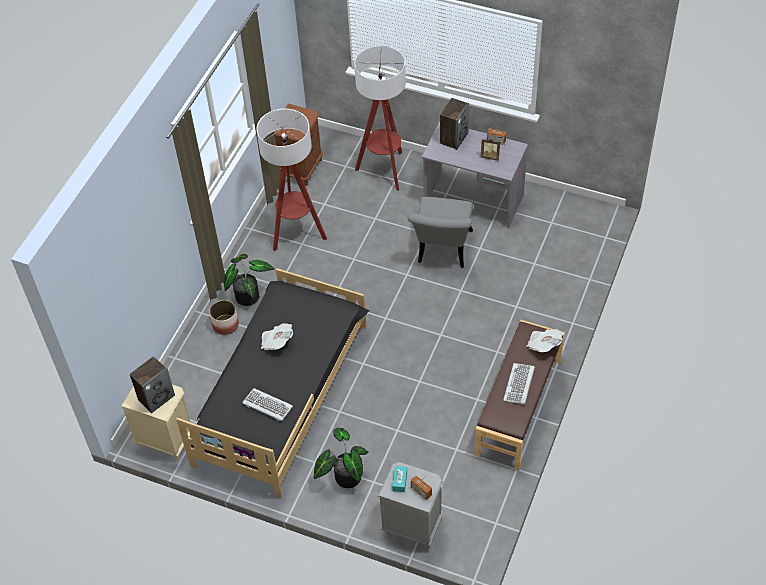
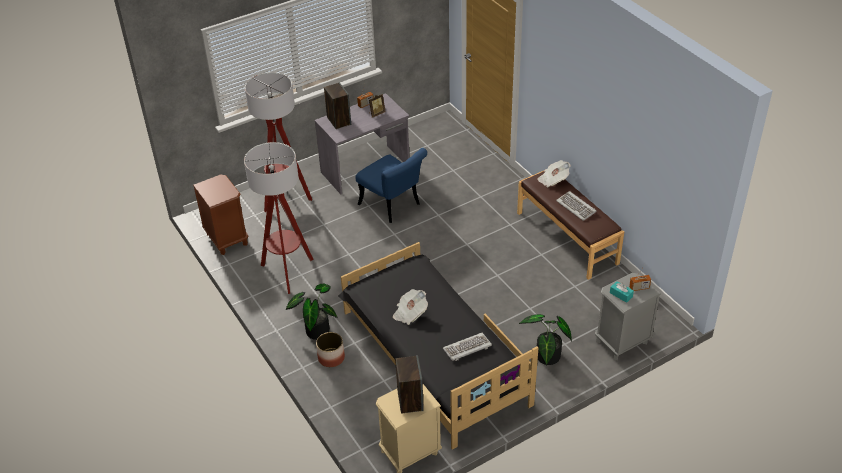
camera: 55 degrees left, 10 degrees down
grey chair [408,197,473,268] -> blue chair [356,148,427,223]

